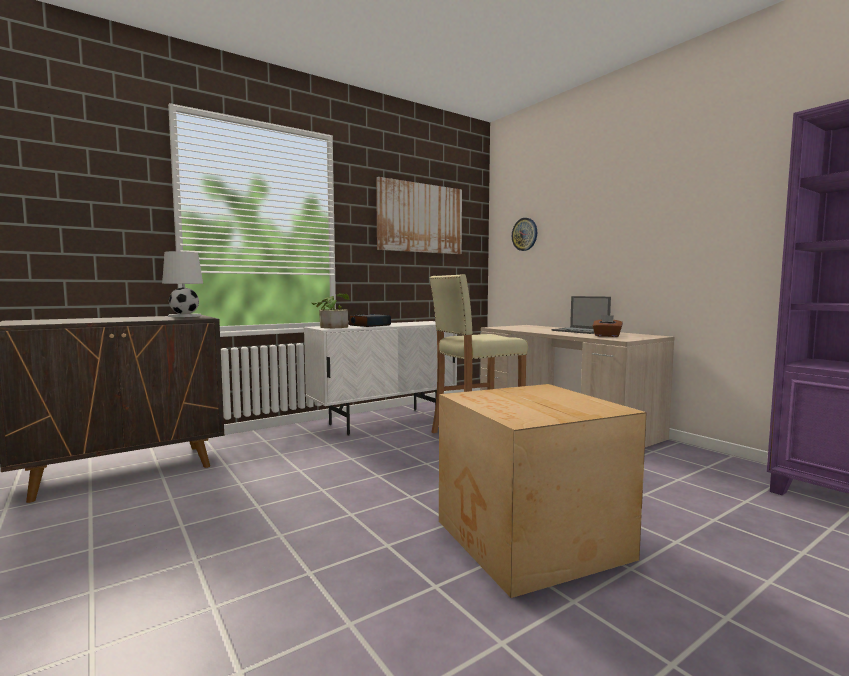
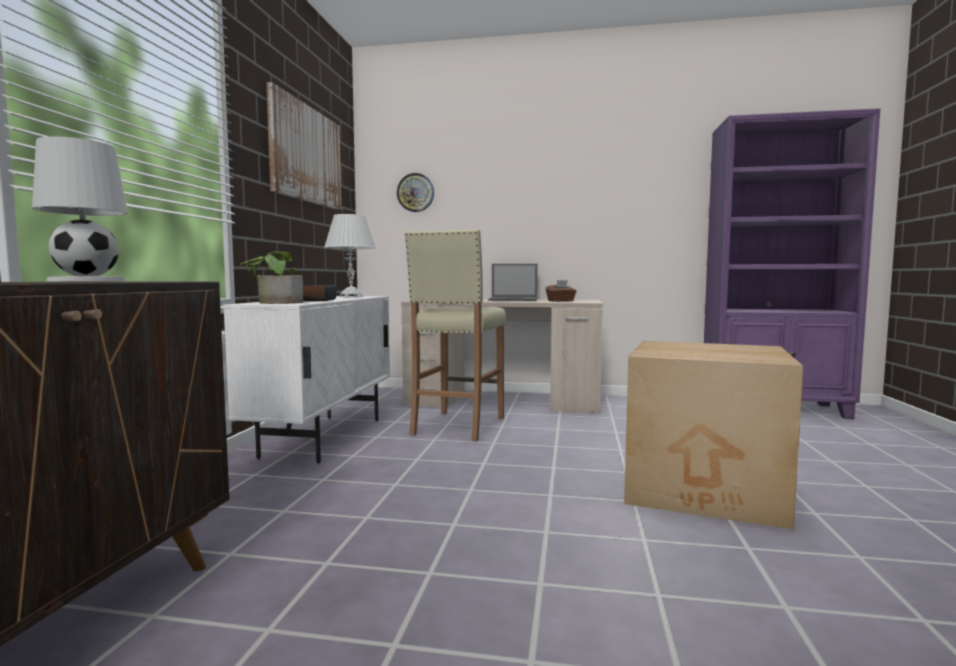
camera: 45 degrees left, 0 degrees up
none -> white table lamp [324,214,376,297]

